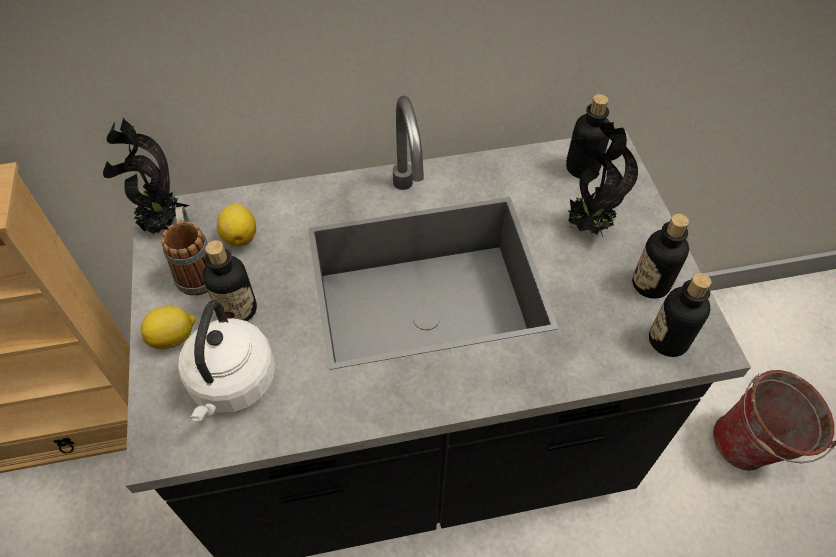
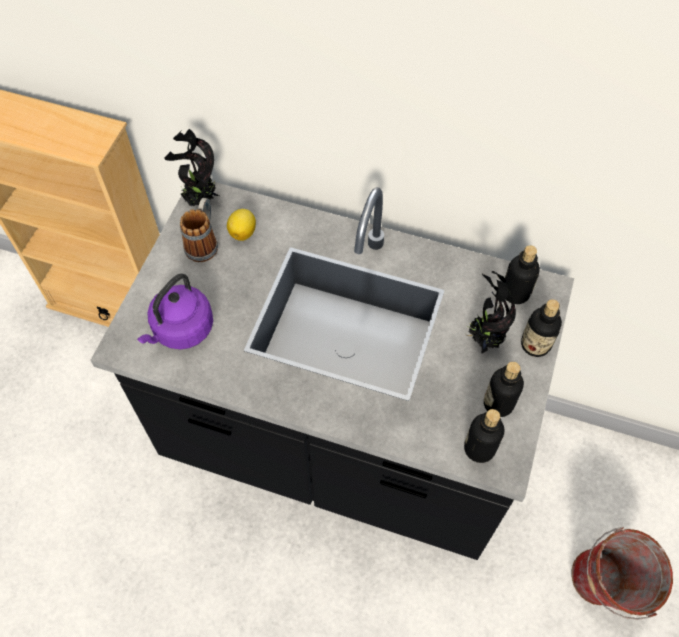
camera: 30 degrees right, 5 degrees up
lemon [141,306,196,349] -> none
white kettle [178,300,275,421] -> purple kettle [137,274,213,349]
bottle [203,240,257,321] -> bottle moved to [521,299,562,357]

